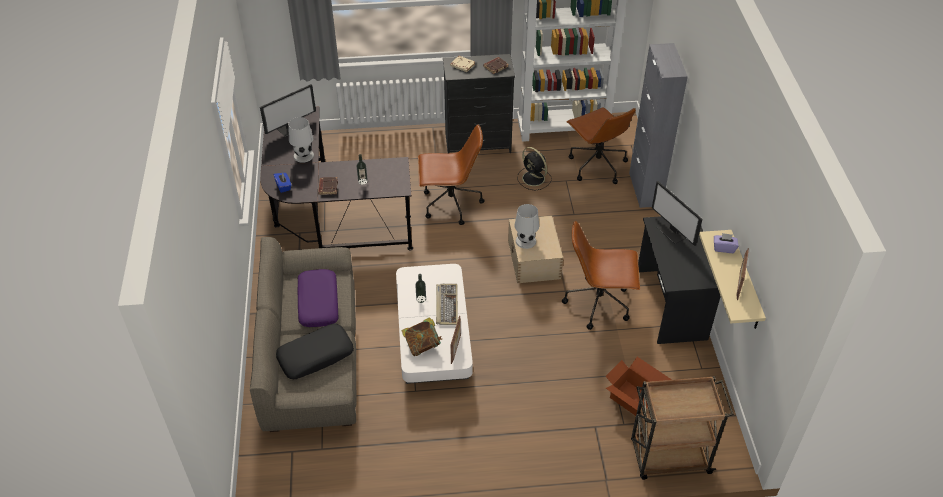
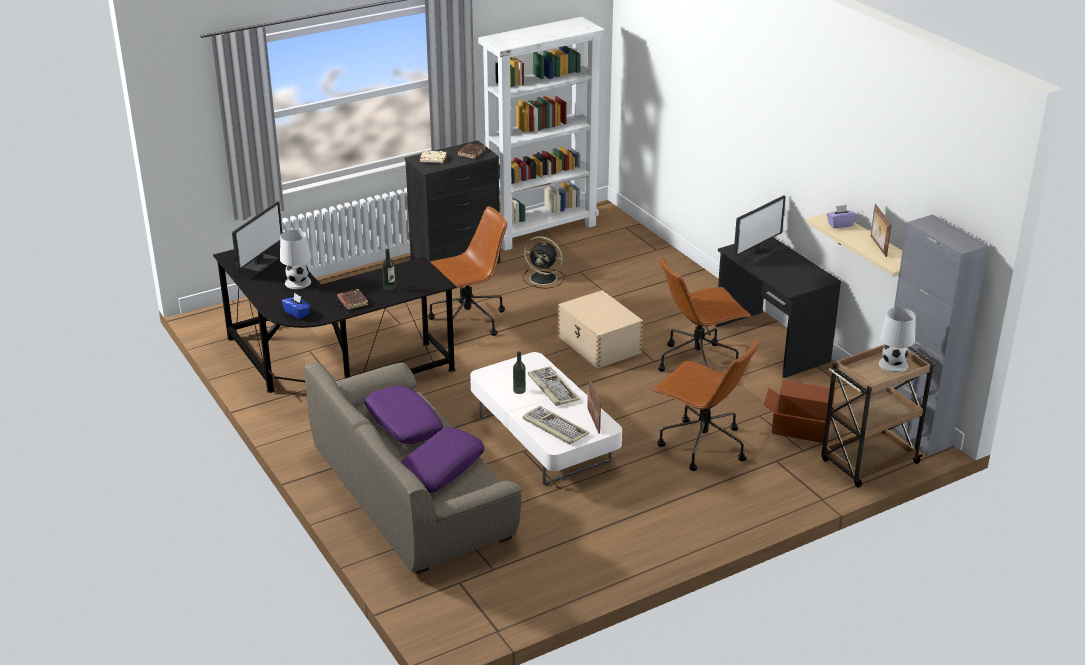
camera: 25 degrees left, 15 degrees down
black pillow [276,323,354,379] -> purple pillow [401,428,484,493]
book [401,317,442,356] -> keyboard [523,406,589,445]
white table lamp [514,204,539,249] -> white table lamp moved to [879,307,916,373]
brown office chair [566,108,636,184] -> brown office chair moved to [652,340,759,471]
grey cabinet [629,43,688,208] -> grey cabinet moved to [891,214,988,456]
monitor [652,181,702,246] -> monitor turned 75 degrees counterclockwise [733,195,786,261]

